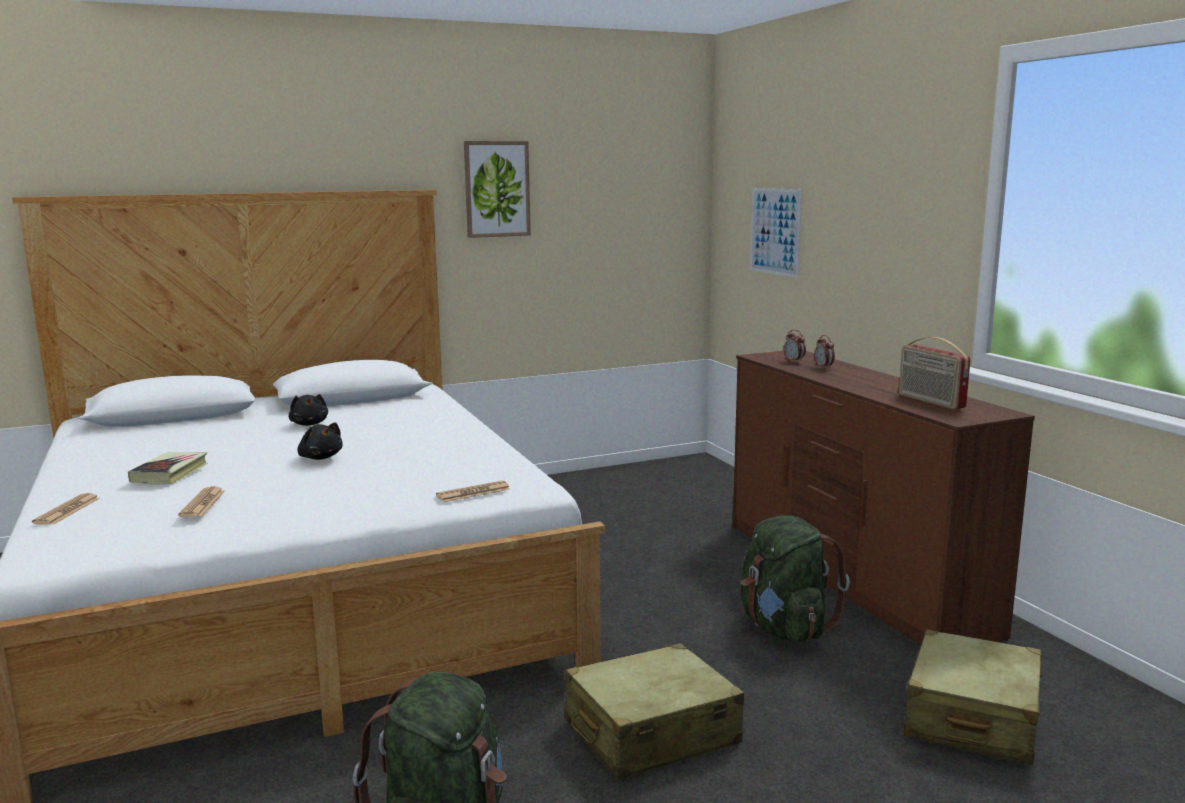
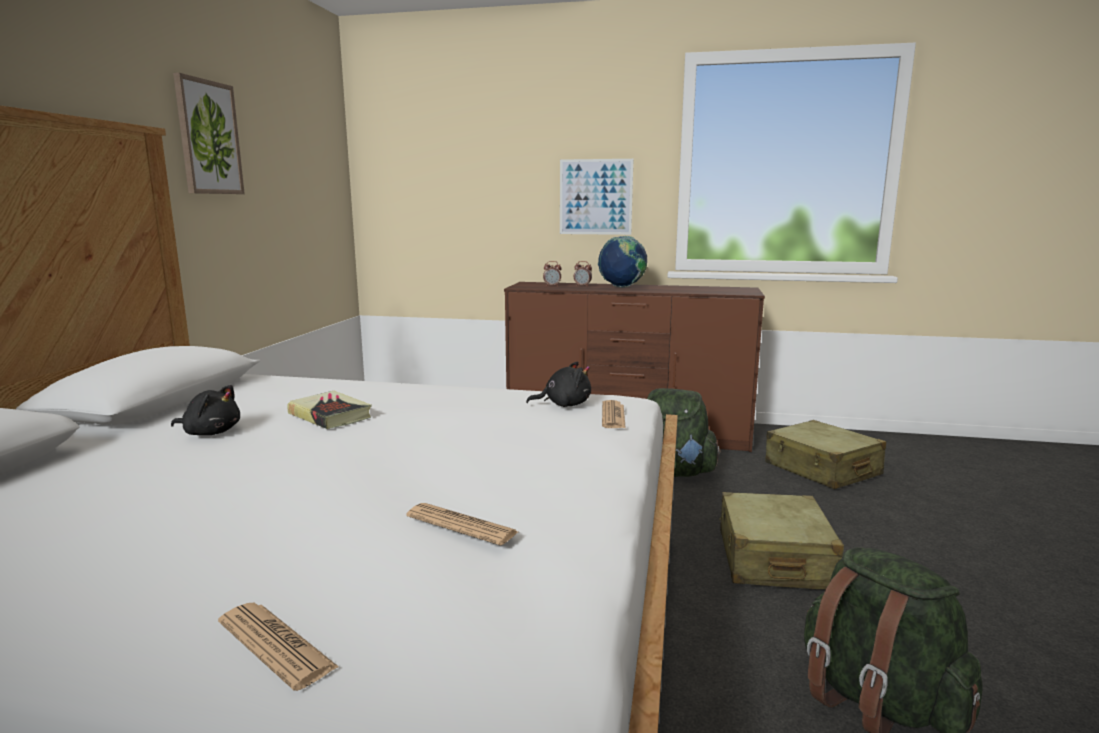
camera: 55 degrees left, 0 degrees up
book [128,452,208,484] -> book moved to [287,391,372,429]
black plush toy [297,422,343,460] -> black plush toy moved to [526,361,591,407]
picture [750,188,802,278] -> picture moved to [560,159,633,235]
radio [899,337,970,409] -> none
none -> globe [598,236,647,288]

